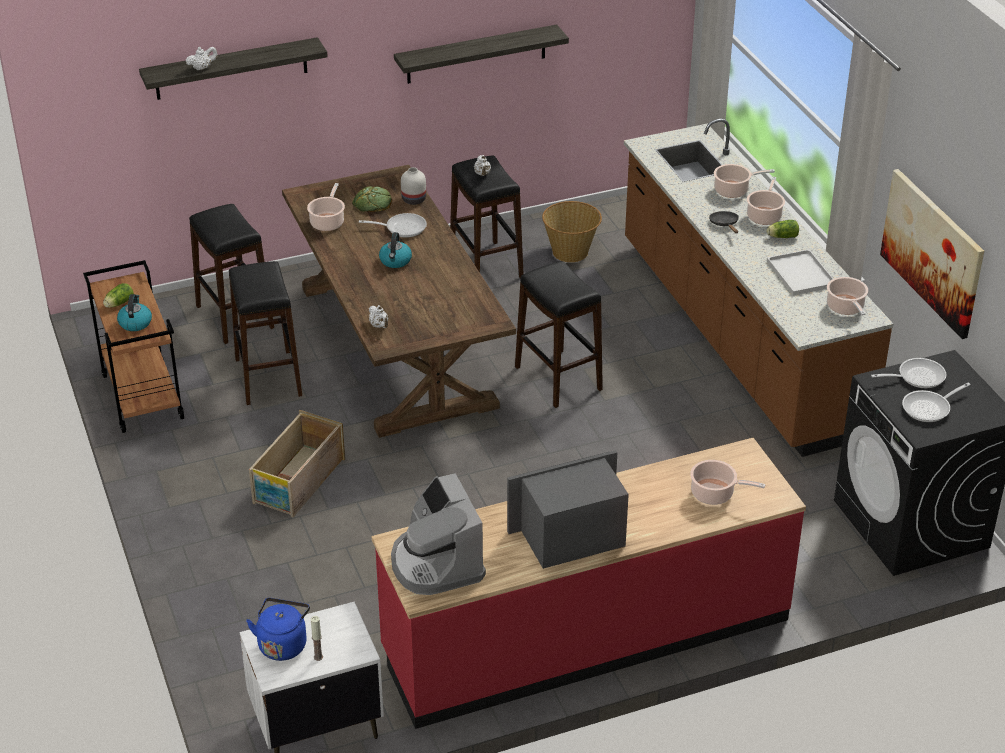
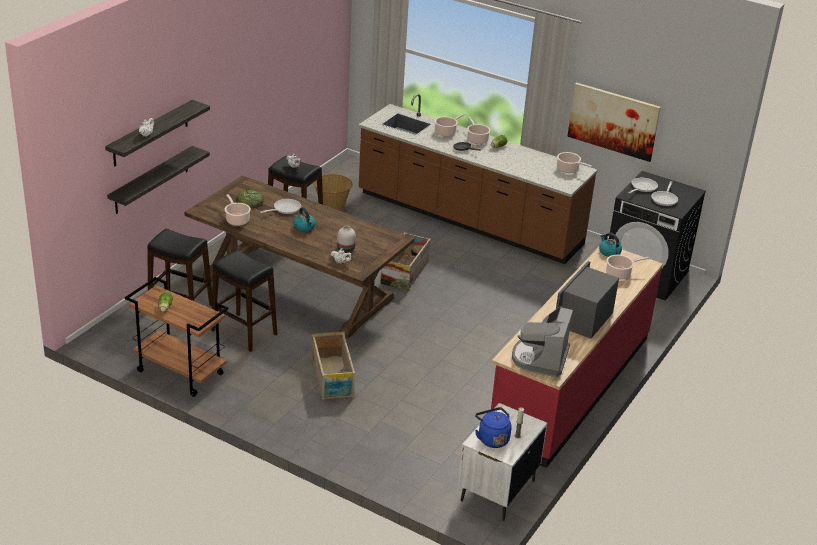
camera: 40 degrees left, 5 degrees down
kettle [117,294,152,331] -> kettle moved to [599,233,622,257]
coffee machine [391,473,486,595] -> coffee machine turned 75 degrees clockwise [512,306,573,377]
shelf [394,25,569,84] -> shelf moved to [107,146,210,214]
white vase [401,167,426,205] -> white vase moved to [337,226,356,253]
black stool [515,261,603,408] -> crate [380,232,431,291]
white tray [767,249,833,295] -> none

